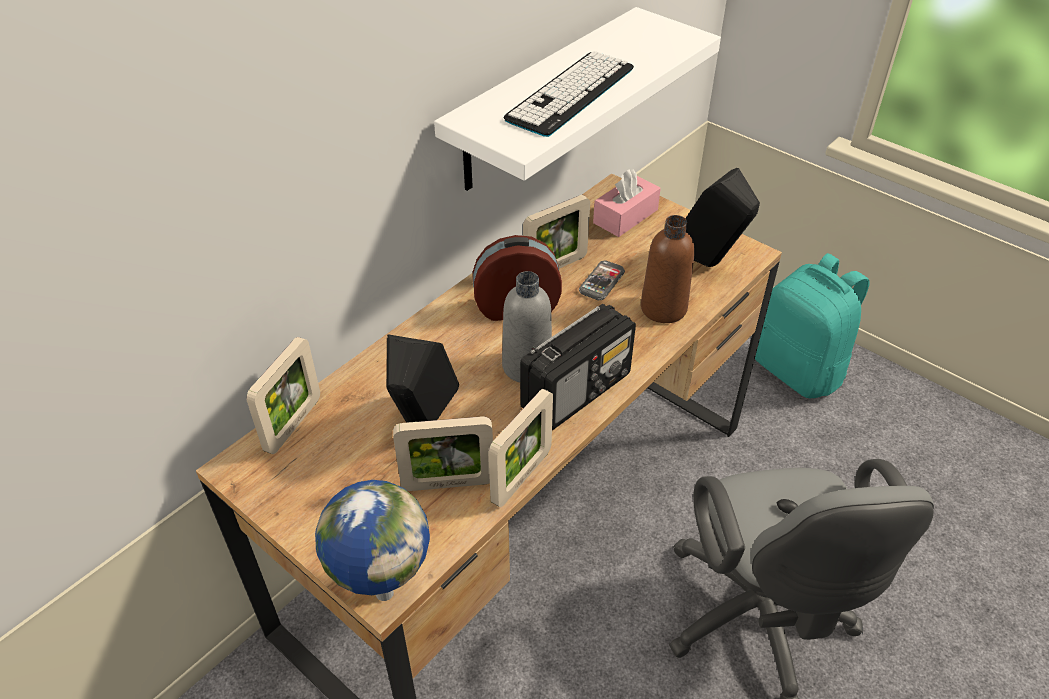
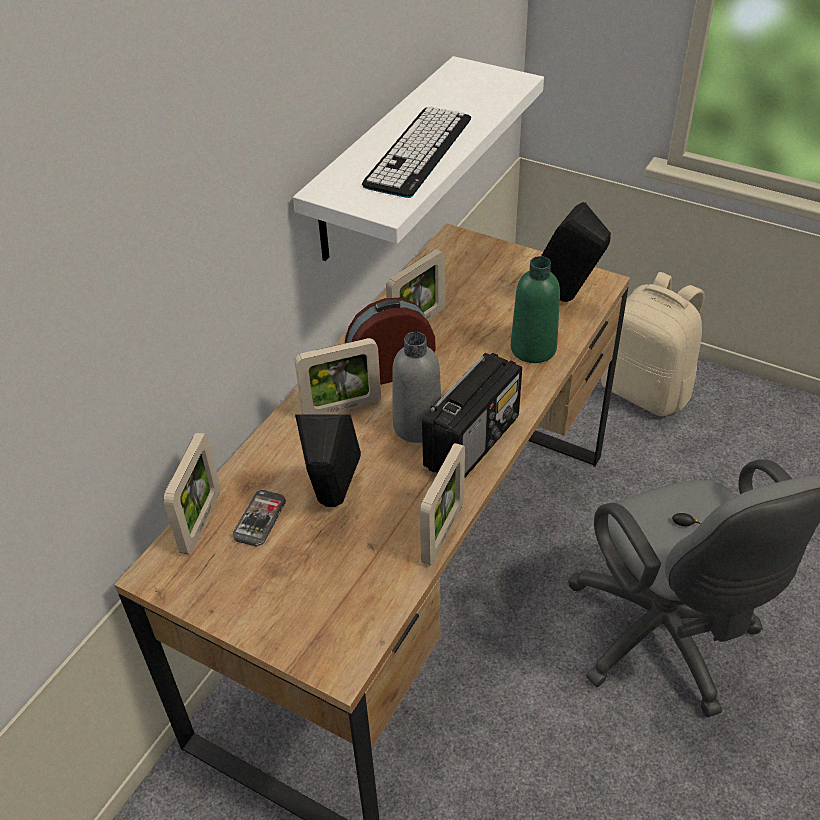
camera: 10 degrees left, 0 degrees up
globe [315,480,430,601] -> none
picture frame [393,416,493,491] -> picture frame moved to [294,338,381,415]
phone [579,260,625,300] -> phone moved to [232,490,286,546]
pink tissue box [593,169,661,237] -> none
brown bottle [641,215,695,323] -> green bottle [511,256,560,363]
turquoise backpack [755,253,870,398] -> beige backpack [601,272,705,416]

